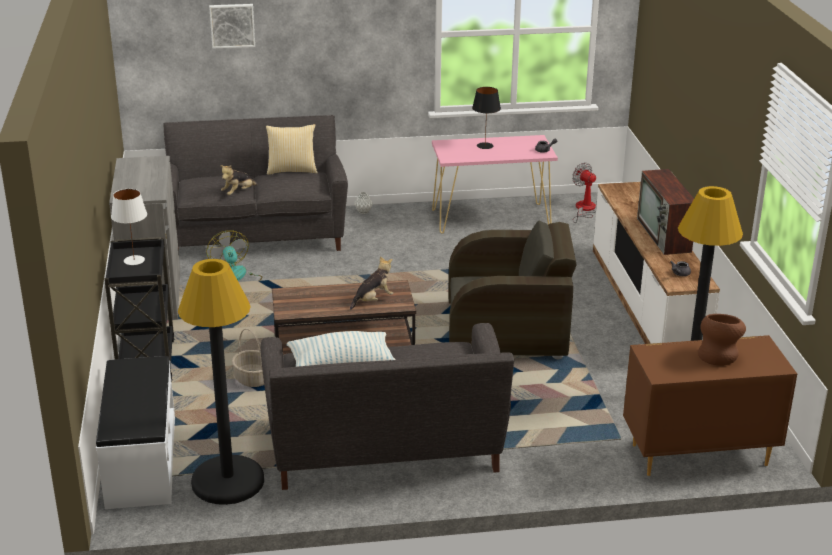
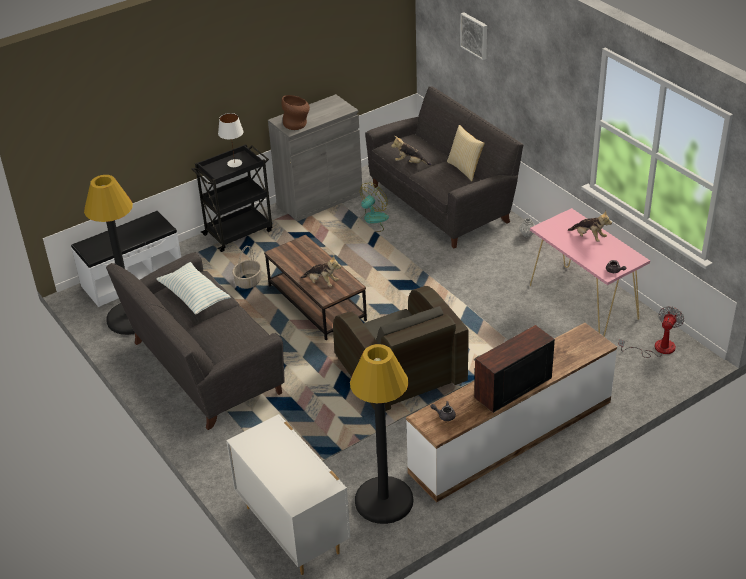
camera: 65 degrees right, 10 degrees up
black table lamp [472,87,501,149] -> plush toy [568,211,612,242]
brown dresser [623,335,797,476] -> white dresser [226,414,351,575]
brown vase [698,314,746,366] -> brown vase moved to [281,95,310,130]

